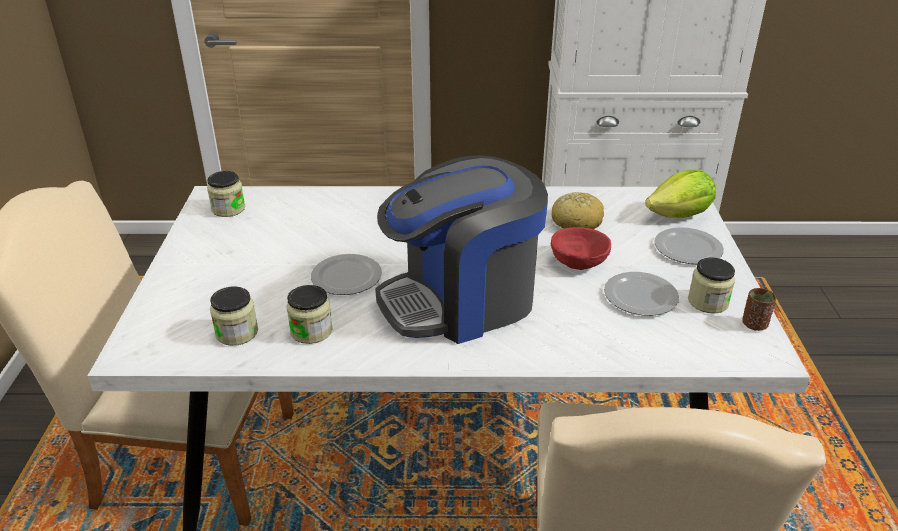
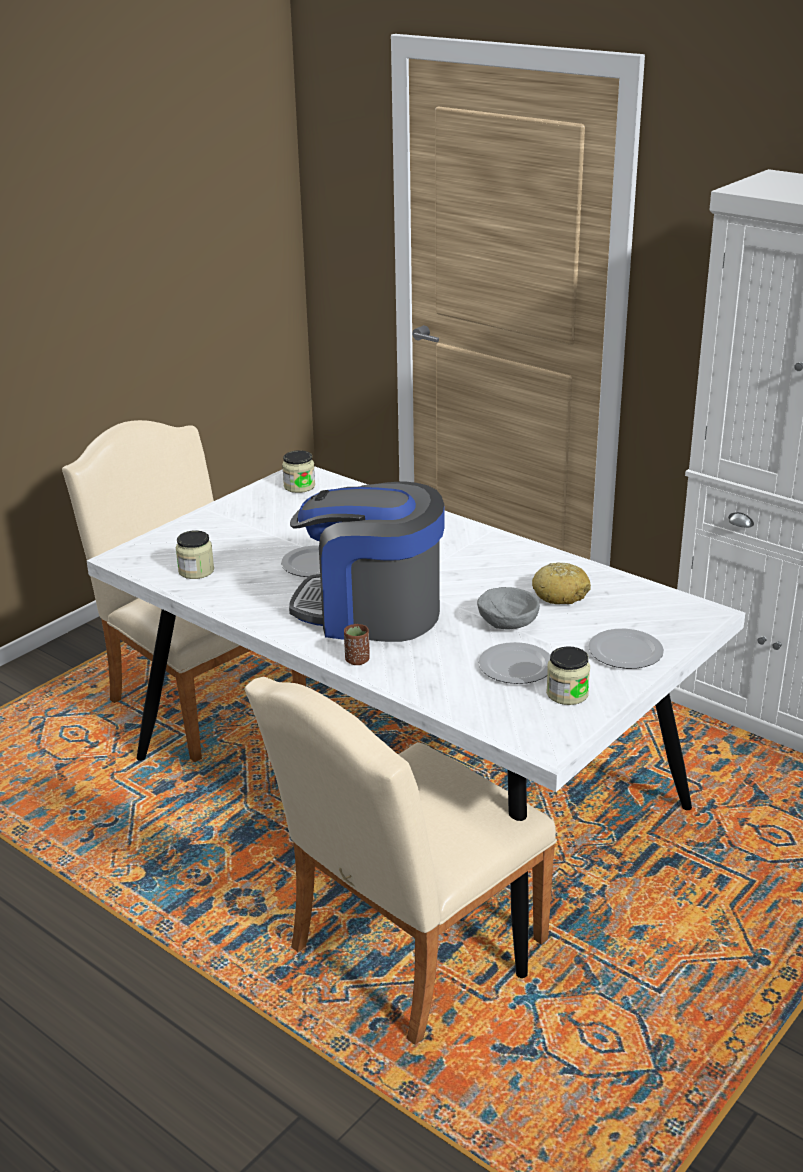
camera: 40 degrees right, 5 degrees down
jar [287,285,332,344] -> none
red bowl [551,227,611,270] -> grey bowl [477,587,540,630]
lettuce [645,170,716,218] -> none
brown cup [742,288,776,331] -> brown cup moved to [344,624,370,665]

